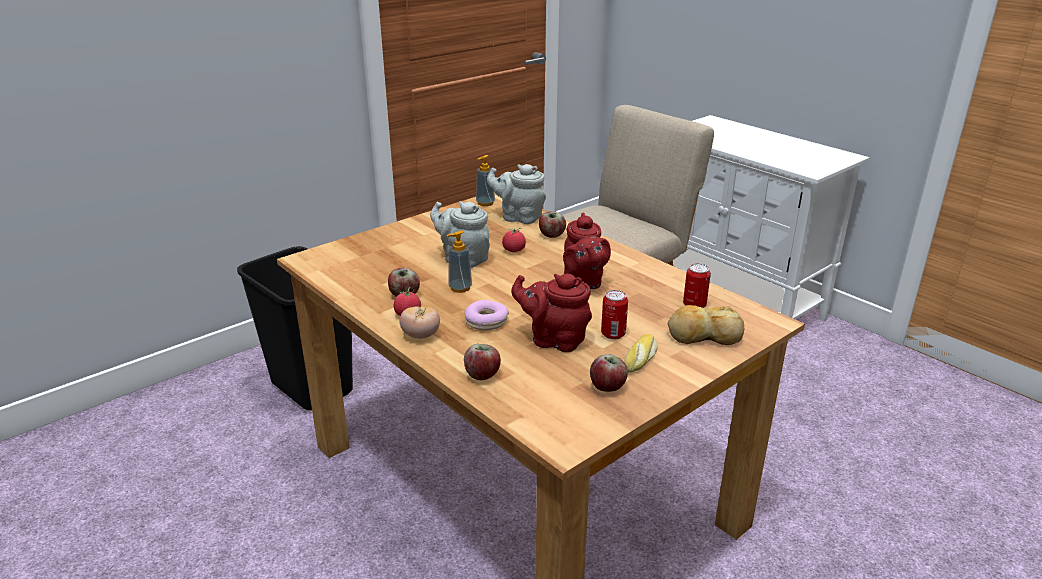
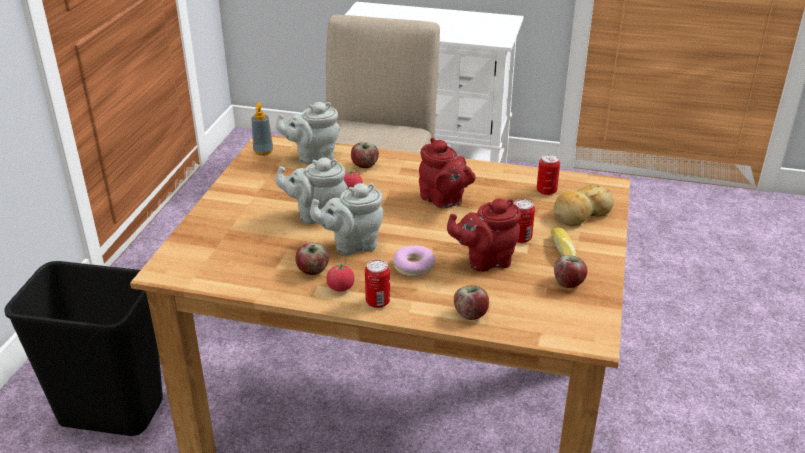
camera: 35 degrees left, 5 degrees up
tomato [399,306,440,339] -> can [365,259,390,308]
soap dispenser [447,231,472,293] -> grey teapot [310,183,384,255]

